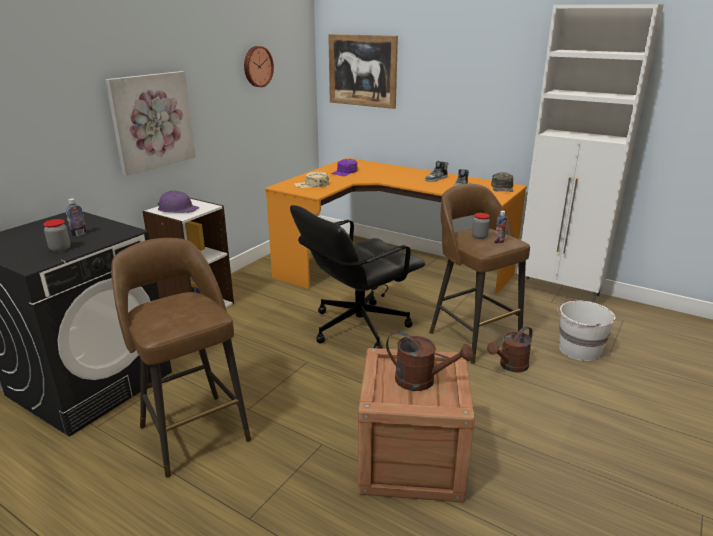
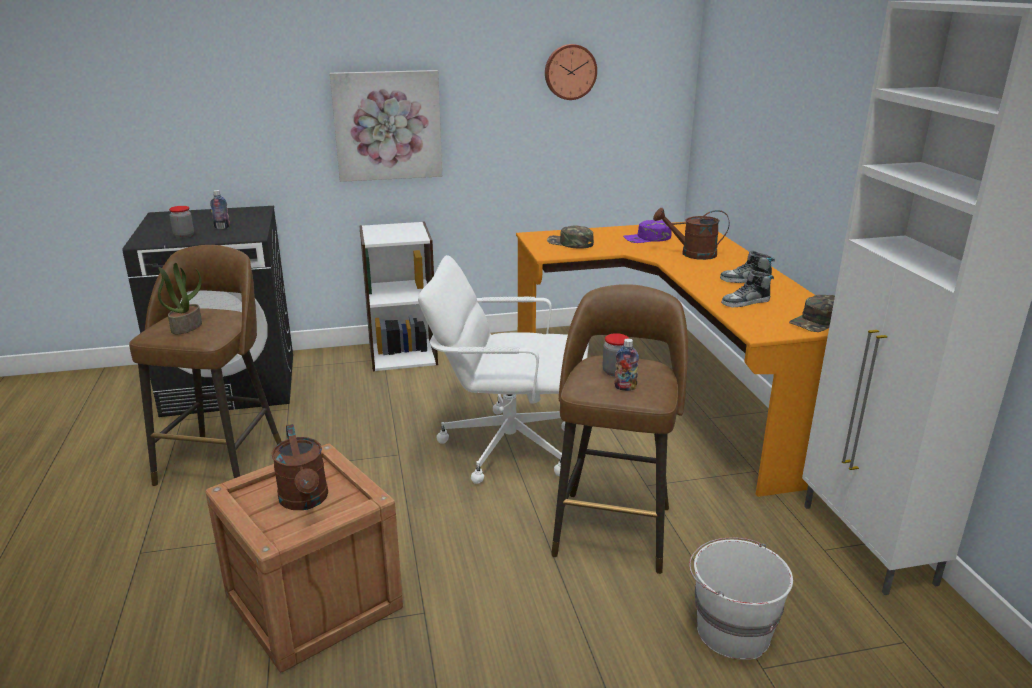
camera: 45 degrees right, 0 degrees up
purple hard hat [156,191,199,213] -> none
black office chair [290,205,425,349] -> white office chair [418,255,589,484]
beige cap [294,171,329,188] -> green cap [547,225,594,249]
picture [328,34,398,109] -> none
brown watering can [487,326,533,373] -> brown watering can moved to [653,208,730,260]
none -> potted plant [158,263,202,334]

